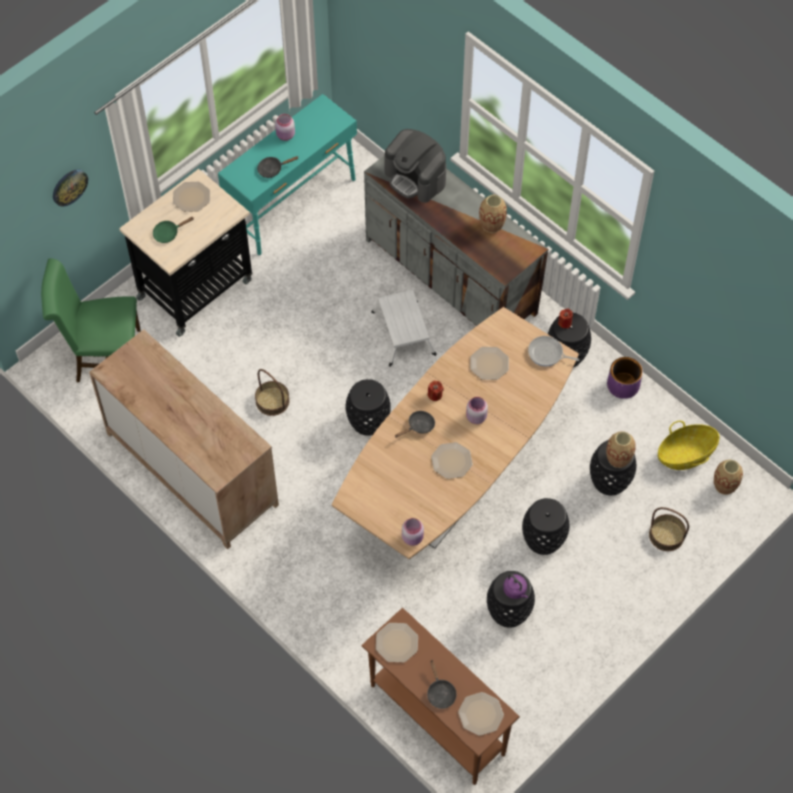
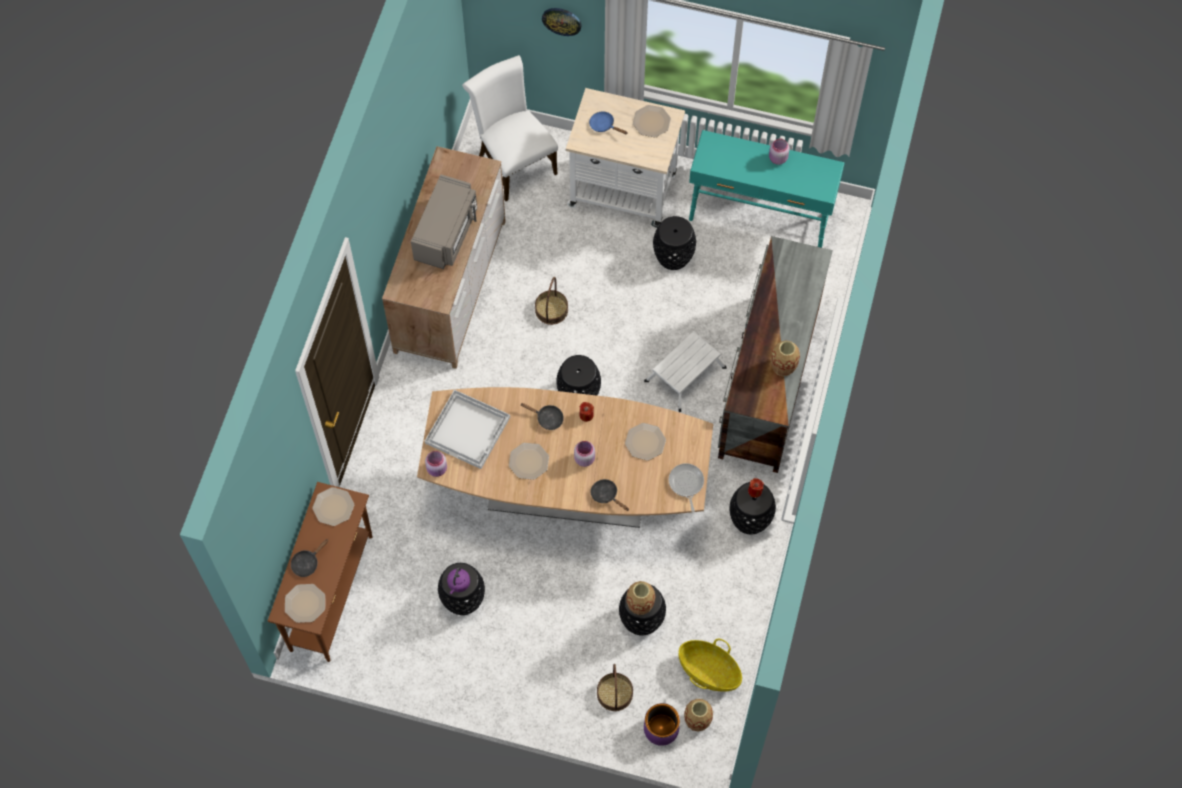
camera: 60 degrees right, 5 degrees up
green chair [41,258,141,383] -> white chair [462,55,558,201]
black cart [119,169,252,337] -> white cart [566,88,685,228]
green frying pan [153,217,194,243] -> blue frying pan [589,112,628,134]
black frying pan [257,156,298,178] -> black frying pan moved to [590,479,629,511]
coffee machine [384,129,446,203] -> none
black stool [522,498,569,555] -> black stool moved to [653,216,696,270]
purple planter [607,357,643,399] -> purple planter moved to [644,703,680,746]
none -> grey microwave [411,174,477,269]
none -> white tray [425,390,510,469]

